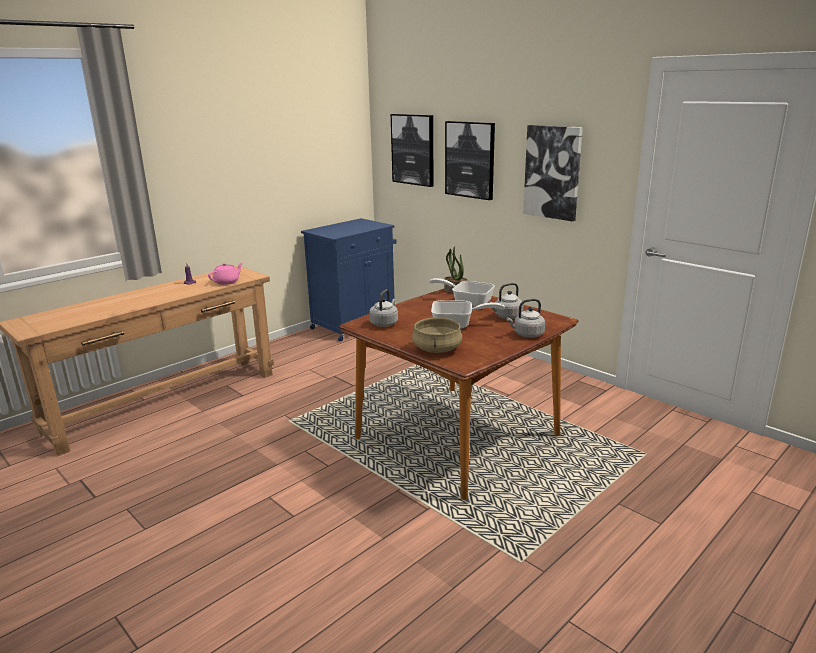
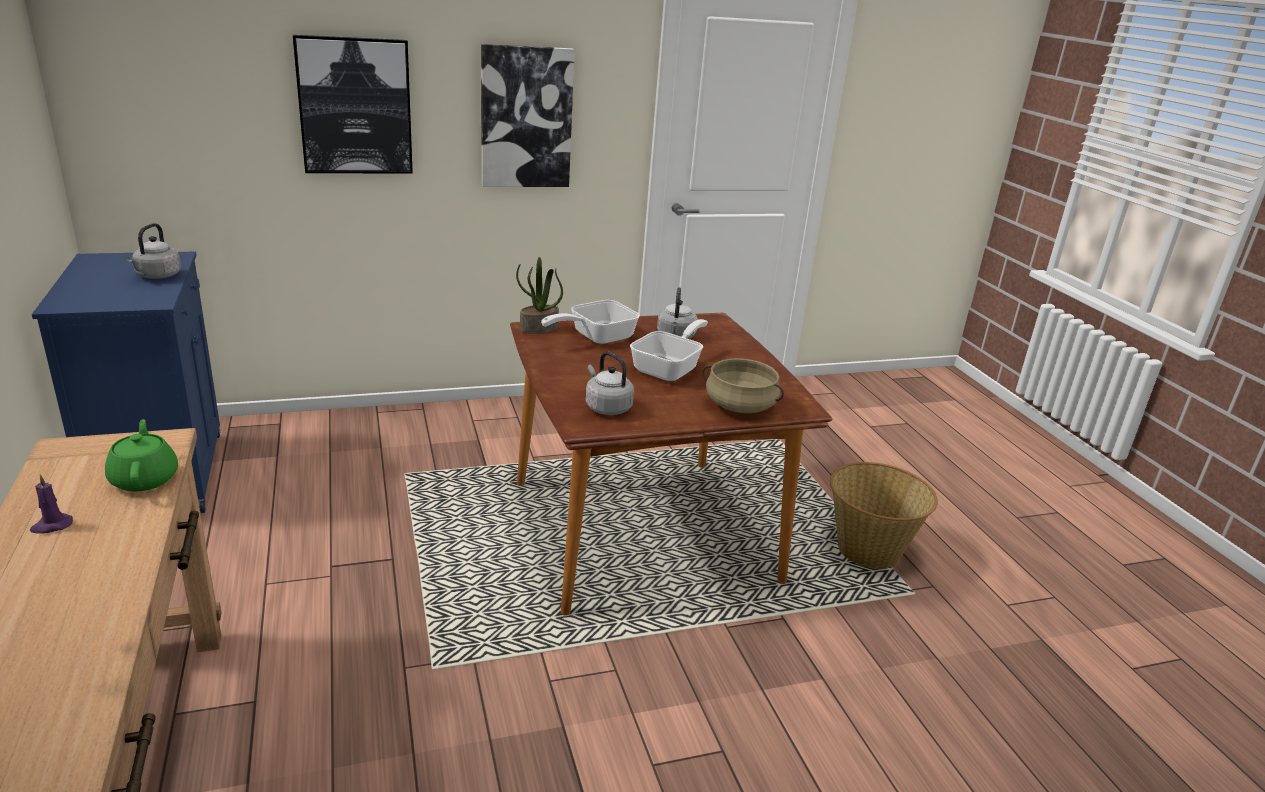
camera: 65 degrees left, 5 degrees up
pink teapot [208,262,243,285] -> green teapot [105,419,178,492]
picture [391,114,434,187] -> none
grey kettle [507,299,545,338] -> grey kettle moved to [127,223,181,279]
none -> basket [830,462,938,569]

